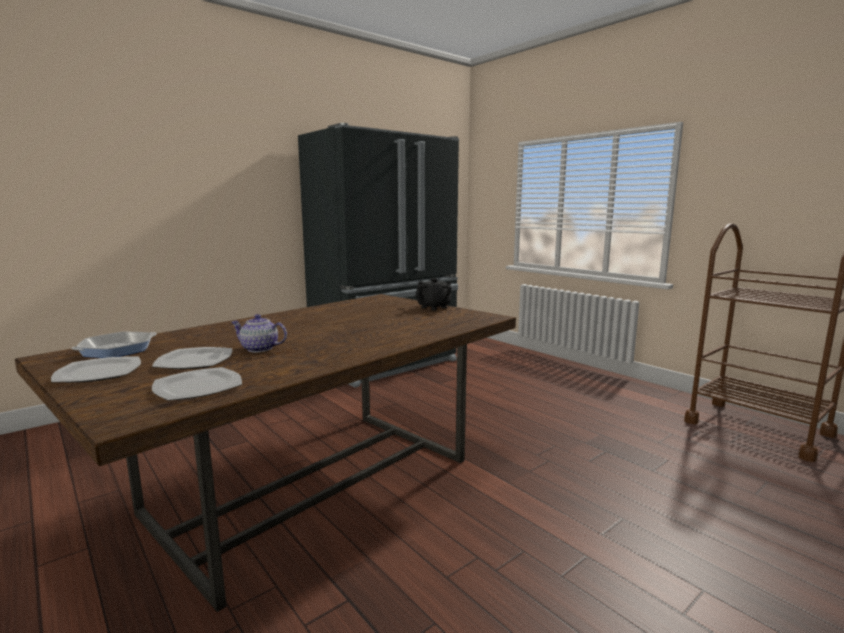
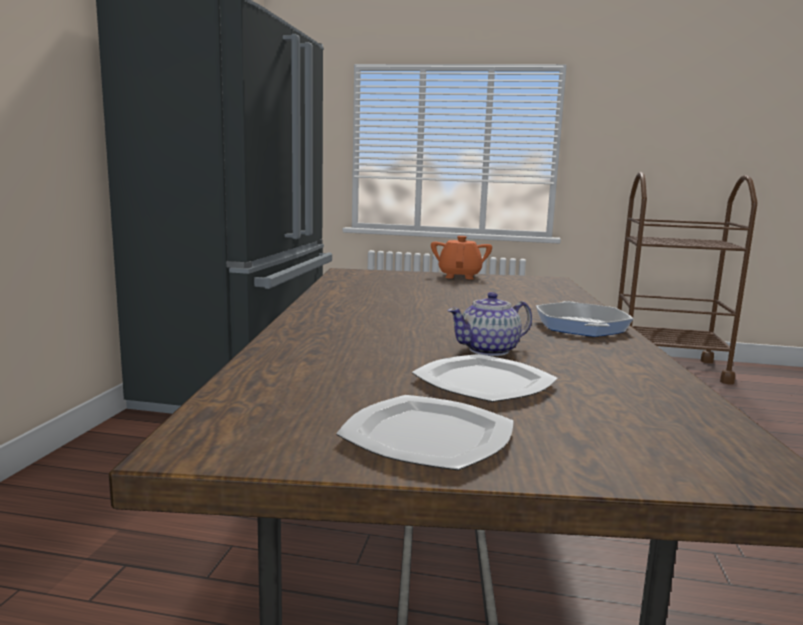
camera: 40 degrees left, 0 degrees up
frying pan [71,332,157,358] -> frying pan moved to [536,301,633,337]
plate [152,367,242,401] -> none
black teapot [415,278,451,310] -> orange teapot [431,236,492,280]

